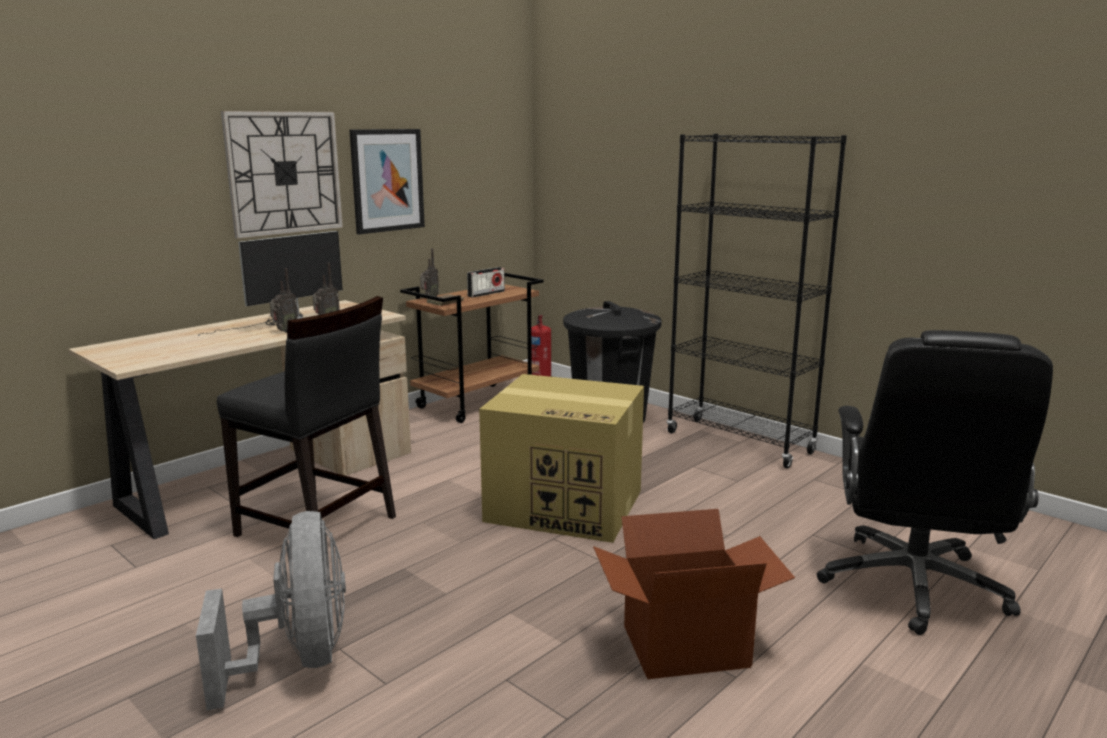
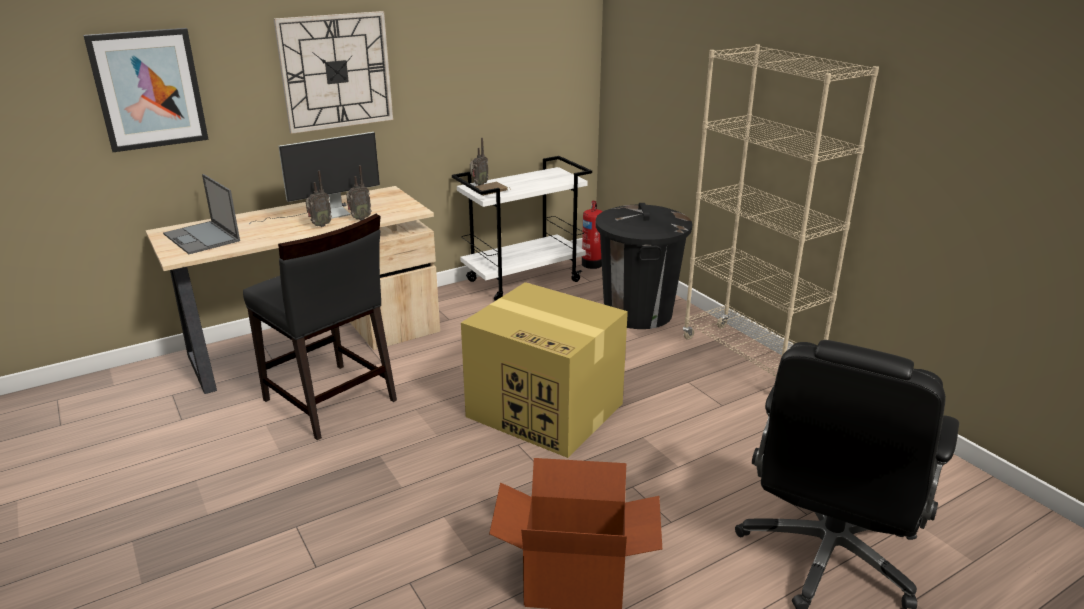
camera: 15 degrees right, 10 degrees up
grey fan [196,511,346,710] -> none
picture [349,129,425,234] -> picture moved to [83,28,209,152]
brown cart [400,273,544,423] -> white cart [452,156,592,301]
radio [467,267,505,297] -> none
black bookcase [667,134,847,468] -> beige bookcase [683,44,879,376]
none -> laptop [163,174,240,254]

